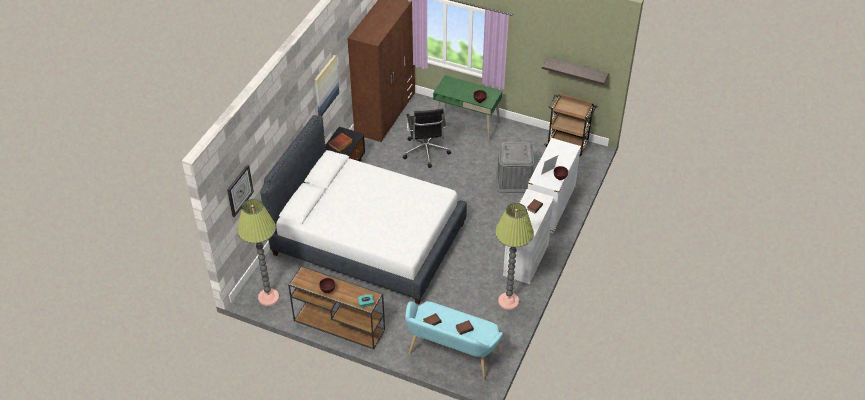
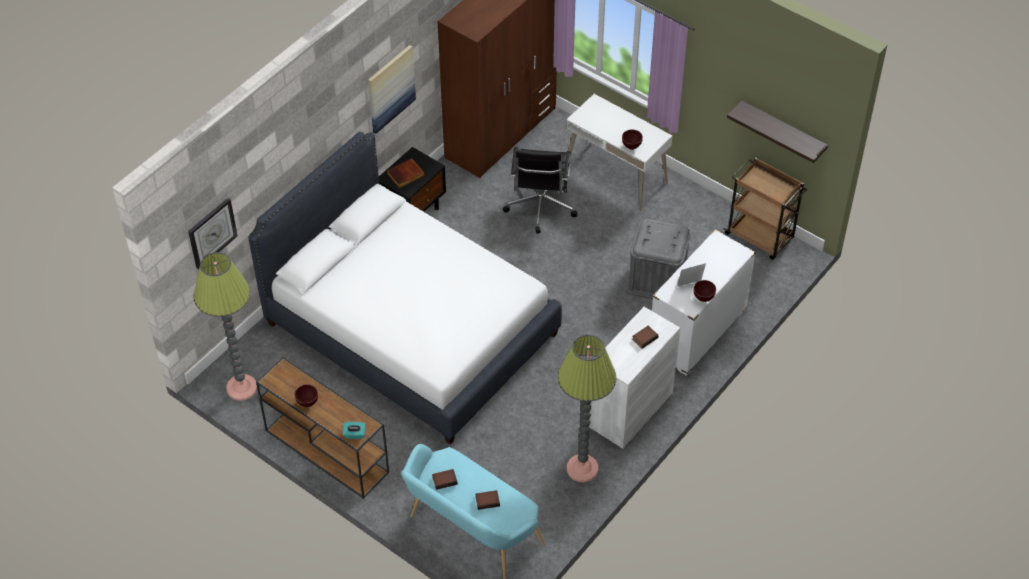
camera: 15 degrees right, 5 degrees up
green desk [433,75,502,143] -> white desk [566,94,673,211]

